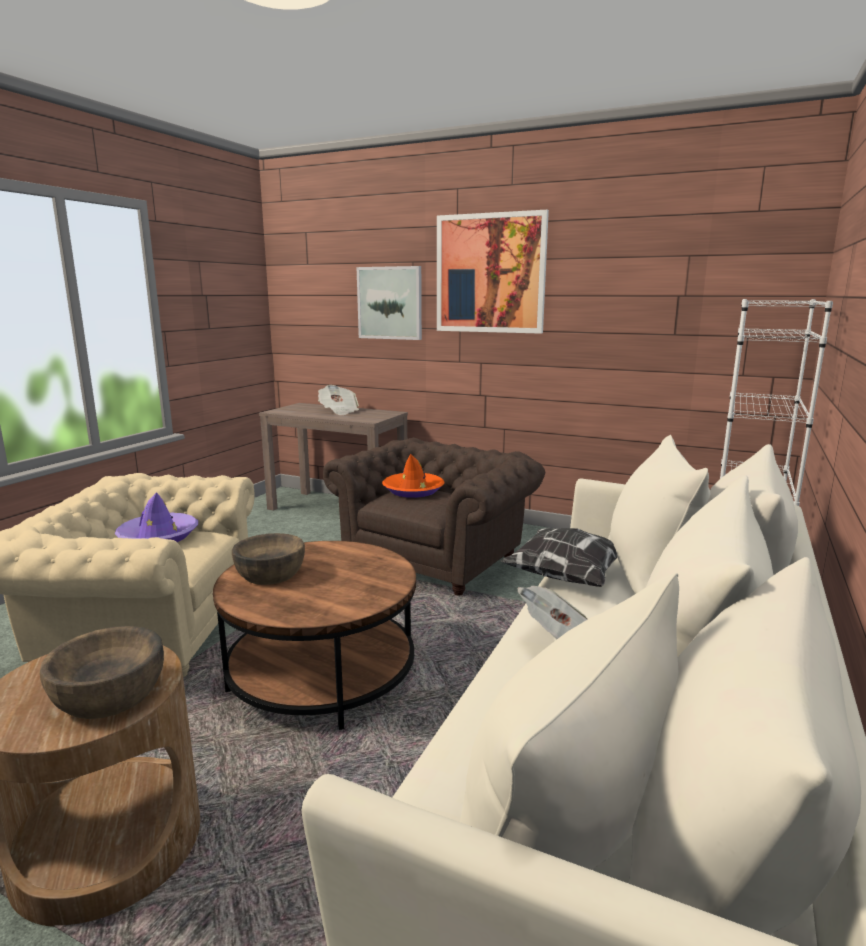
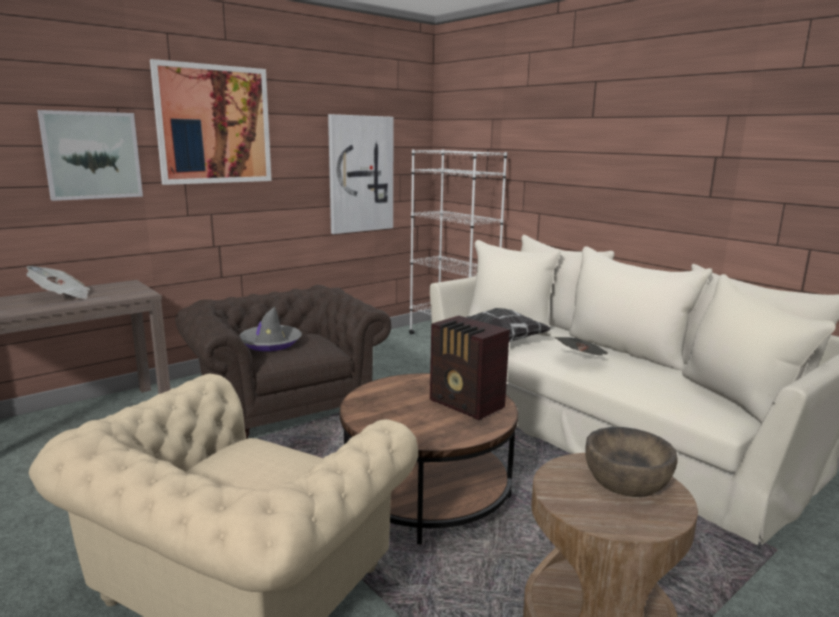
camera: 65 degrees left, 0 degrees up
purple hat [115,492,198,542] -> none
brown bowl [232,533,305,585] -> none
orange hat [382,453,445,498] -> grey hat [239,307,302,351]
none -> picture [328,114,394,234]
none -> radio [430,316,510,420]

